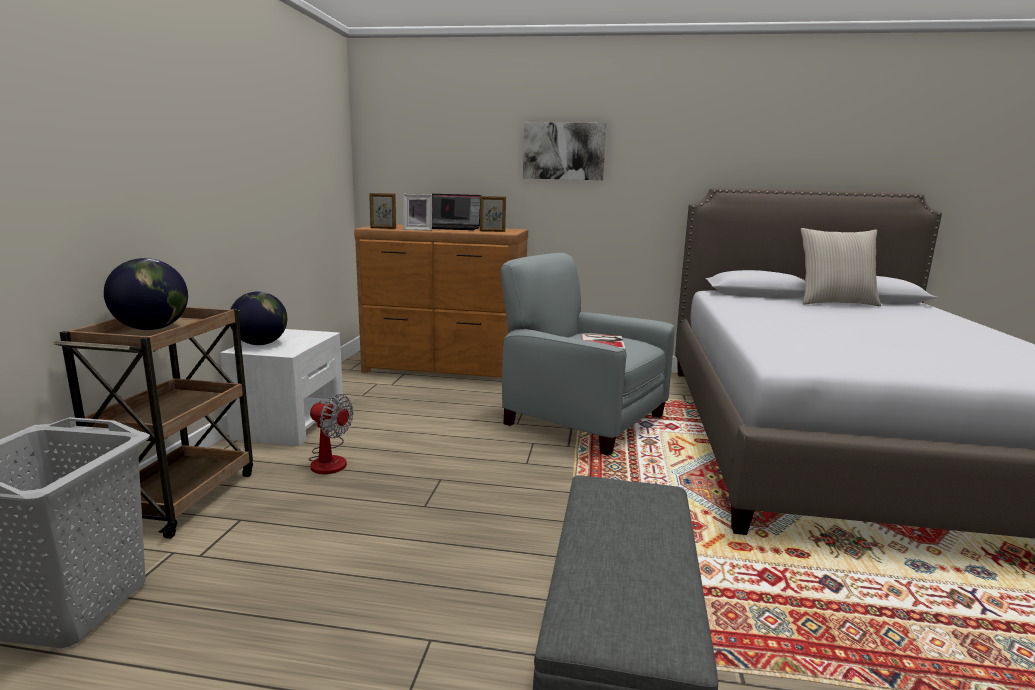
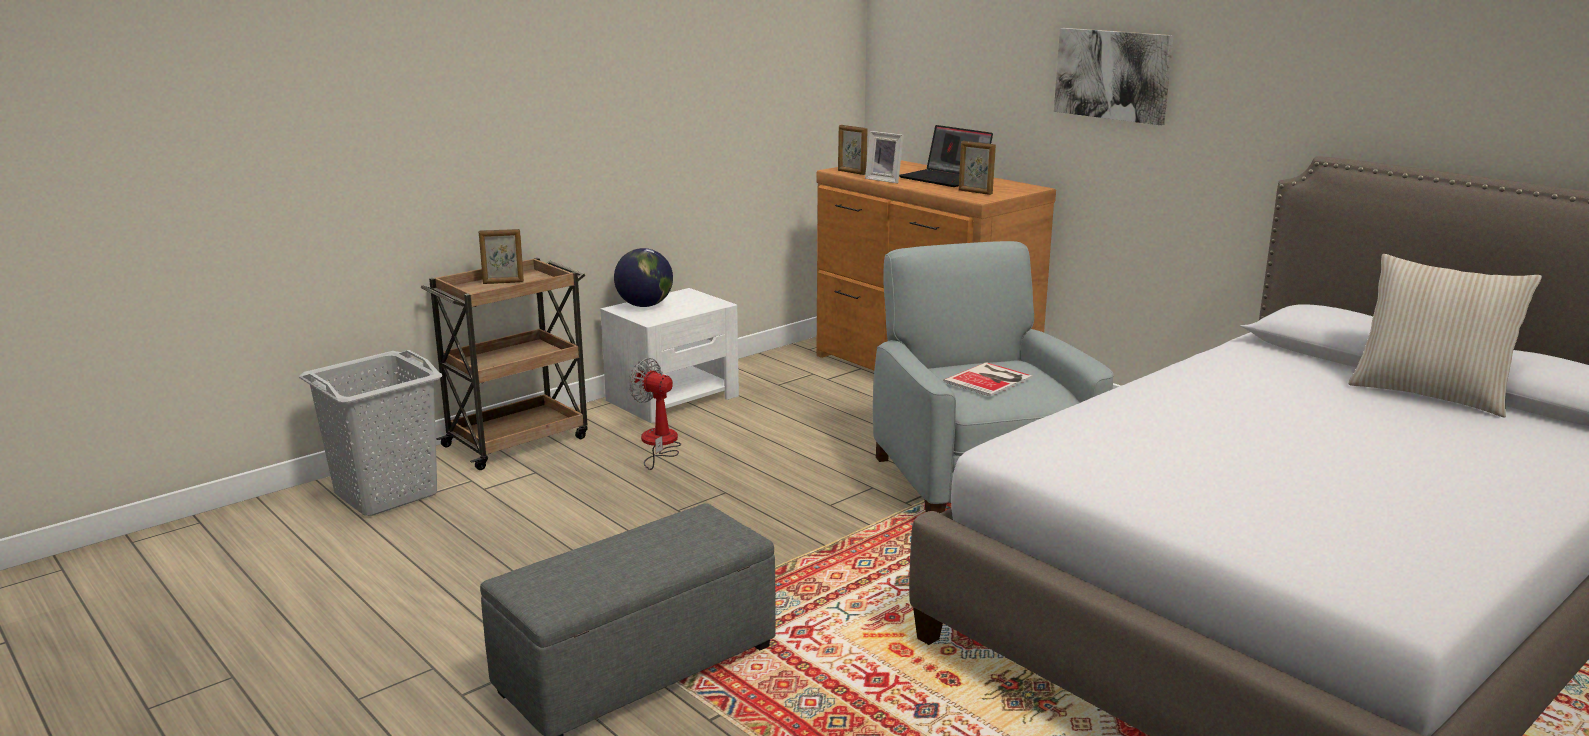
camera: 40 degrees right, 5 degrees up
globe [104,258,188,330] -> picture frame [479,229,524,284]
fan [308,394,354,474] -> fan turned 150 degrees clockwise [629,358,681,470]

